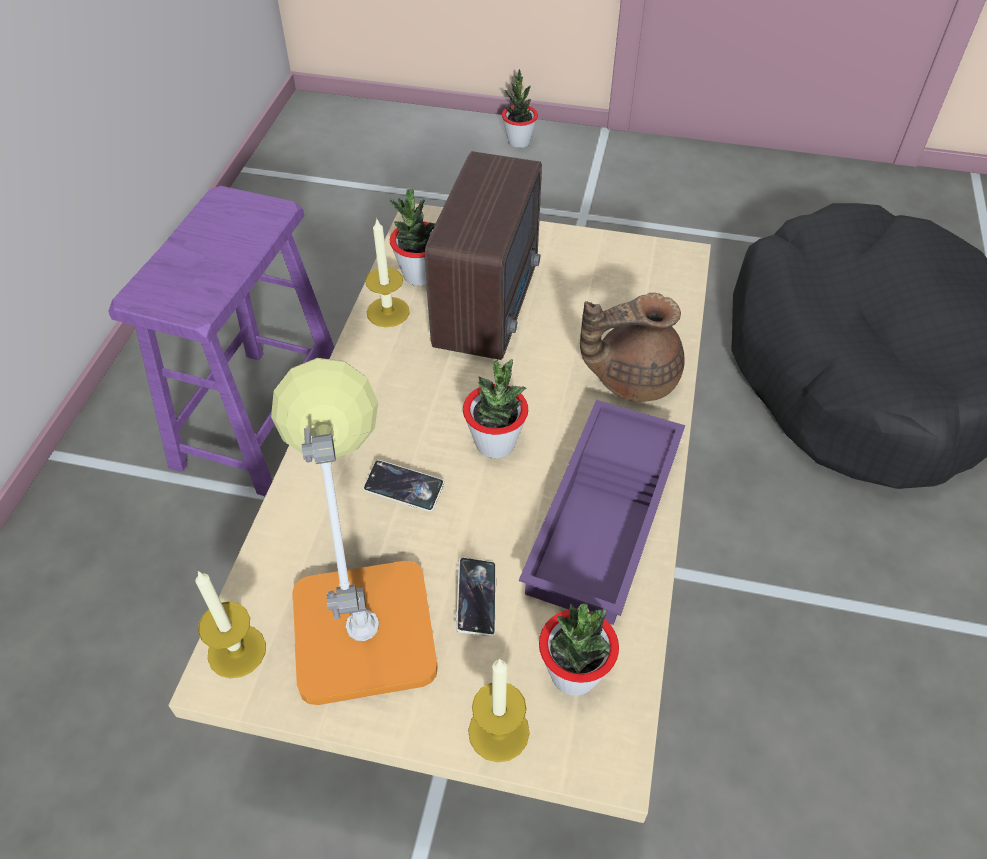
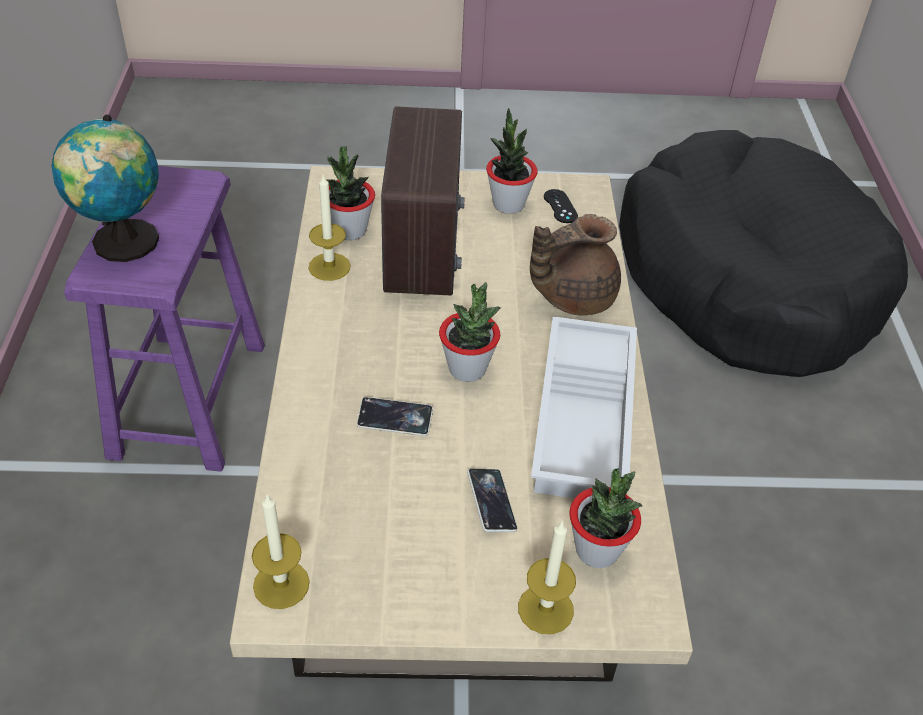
camera: 15 degrees left, 5 degrees down
table lamp [271,358,438,705] -> none
potted plant [502,69,538,148] -> potted plant moved to [486,108,538,214]
purple tray [519,400,685,625] -> white tray [531,316,637,498]
none -> globe [52,114,159,262]
none -> black game controller [544,189,578,223]

